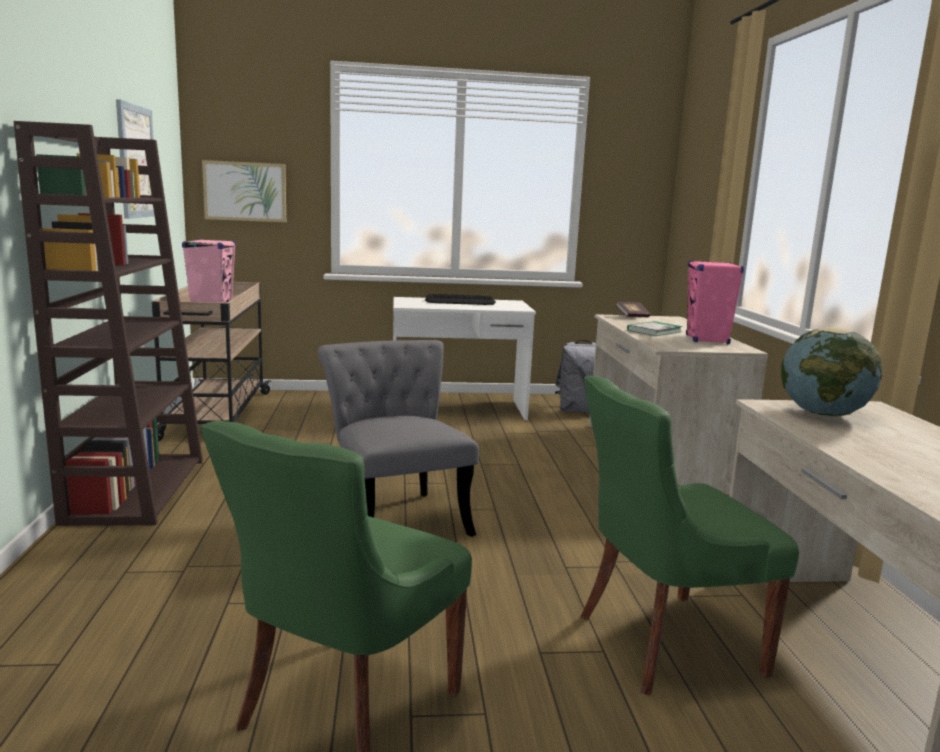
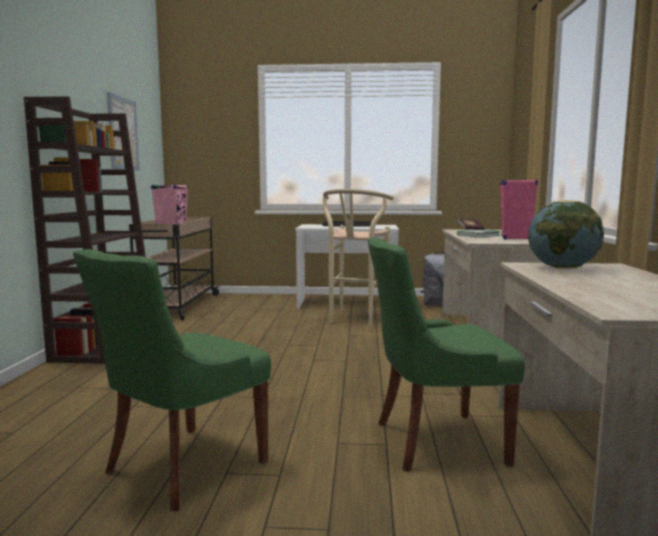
camera: 10 degrees right, 5 degrees down
picture [202,160,286,222] -> none
grey chair [318,340,479,537] -> none
none -> beige stool [323,189,394,327]

